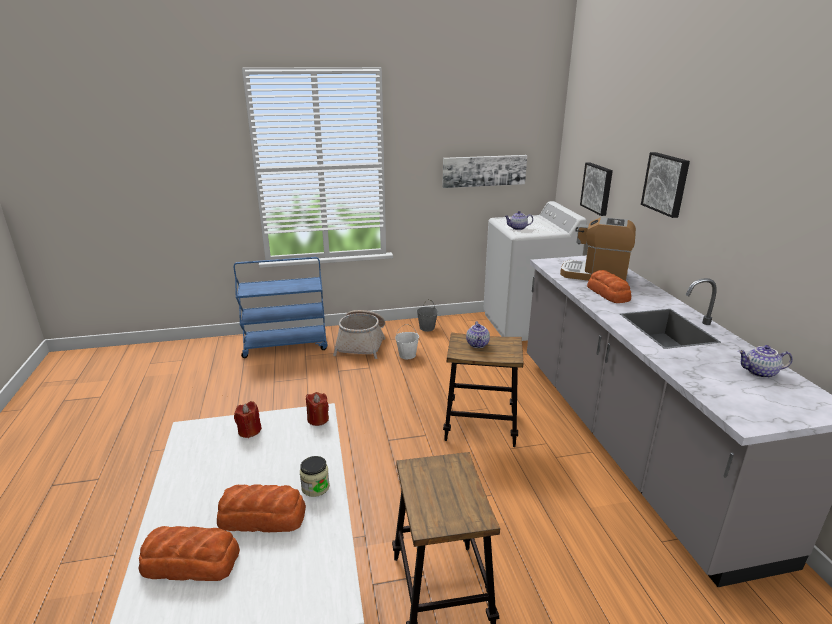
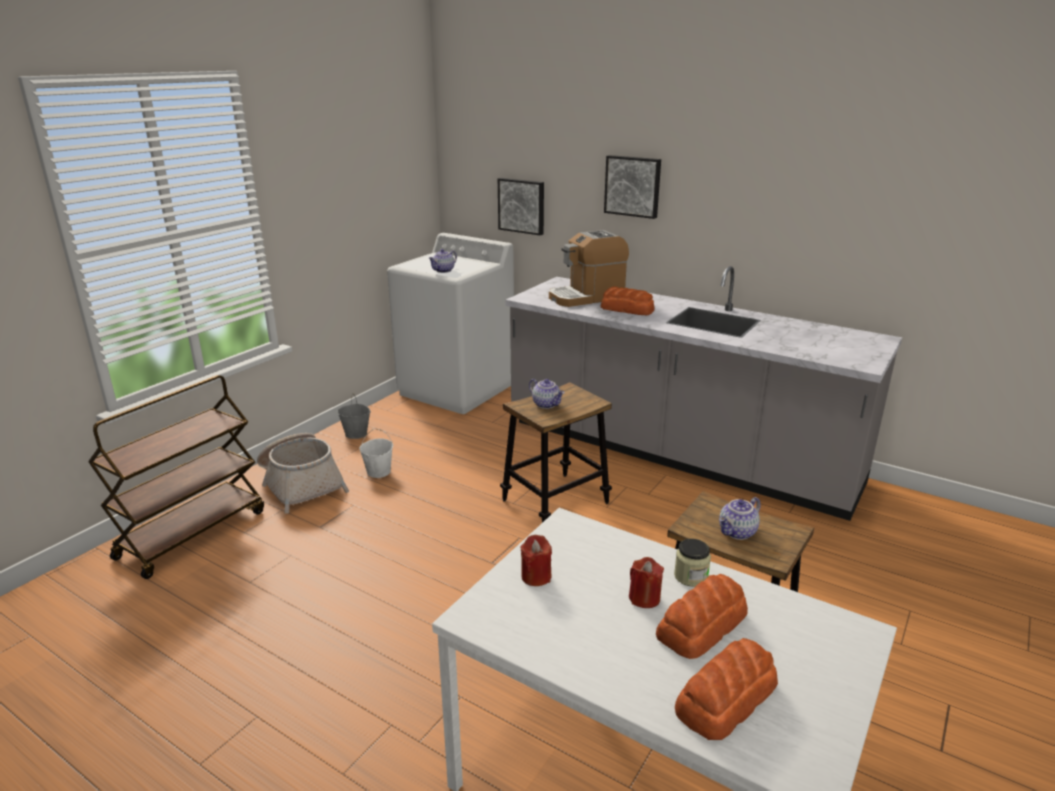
camera: 45 degrees left, 0 degrees up
blue cart [234,257,328,358] -> brown cart [88,375,264,579]
red candle [306,392,329,426] -> red candle moved to [629,557,664,608]
picture [442,155,527,188] -> none
teapot [738,345,793,378] -> teapot moved to [719,497,761,540]

